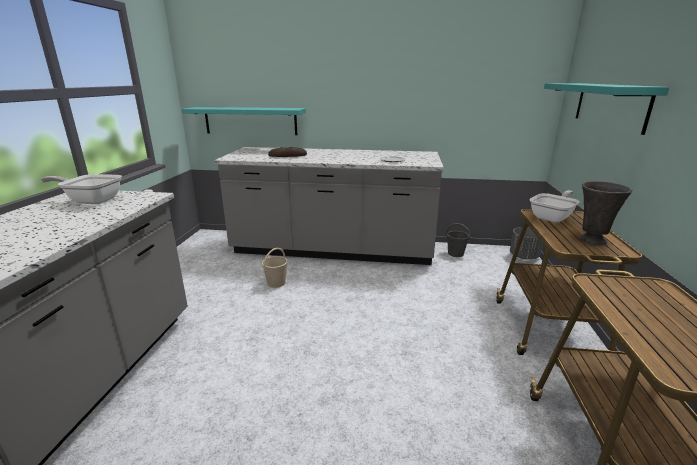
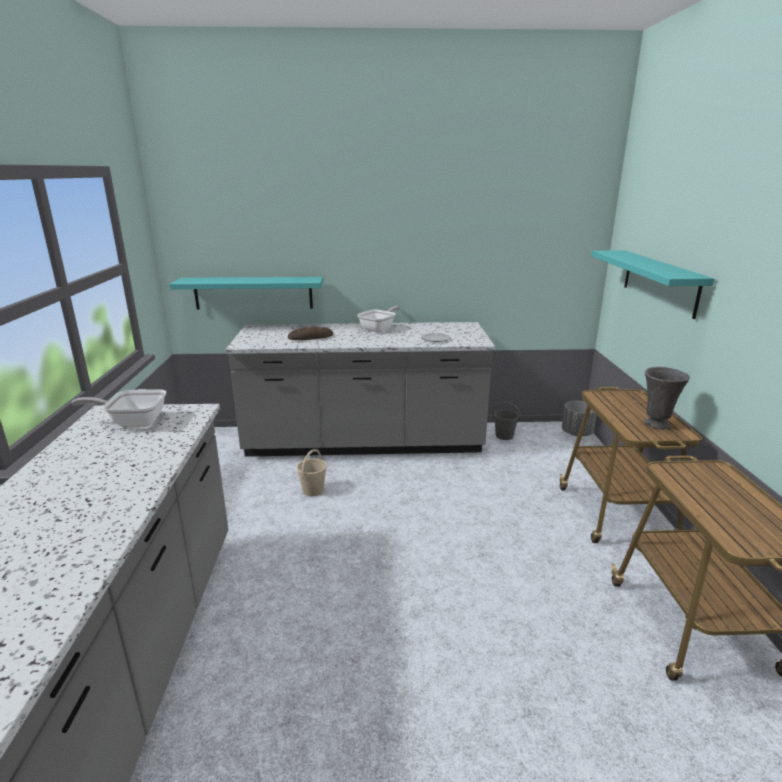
camera: 10 degrees left, 0 degrees up
frying pan [530,190,580,223] -> frying pan moved to [357,306,400,332]

